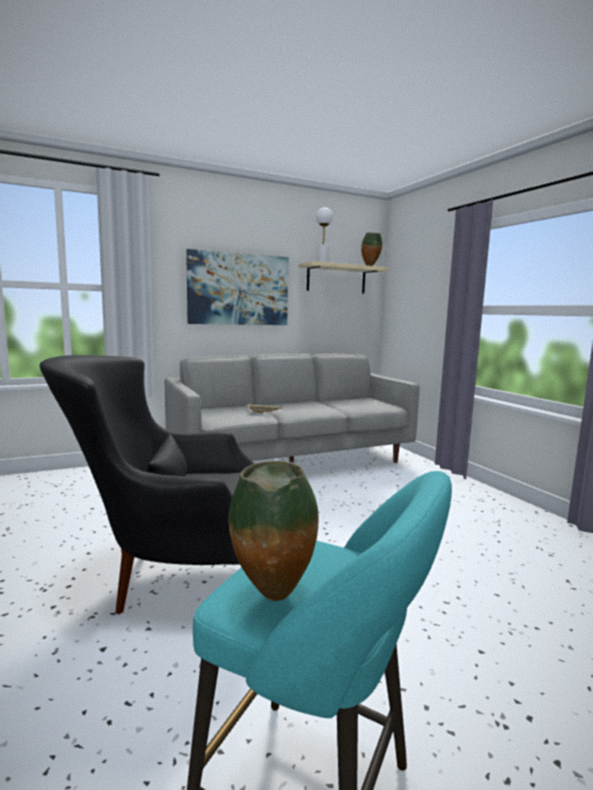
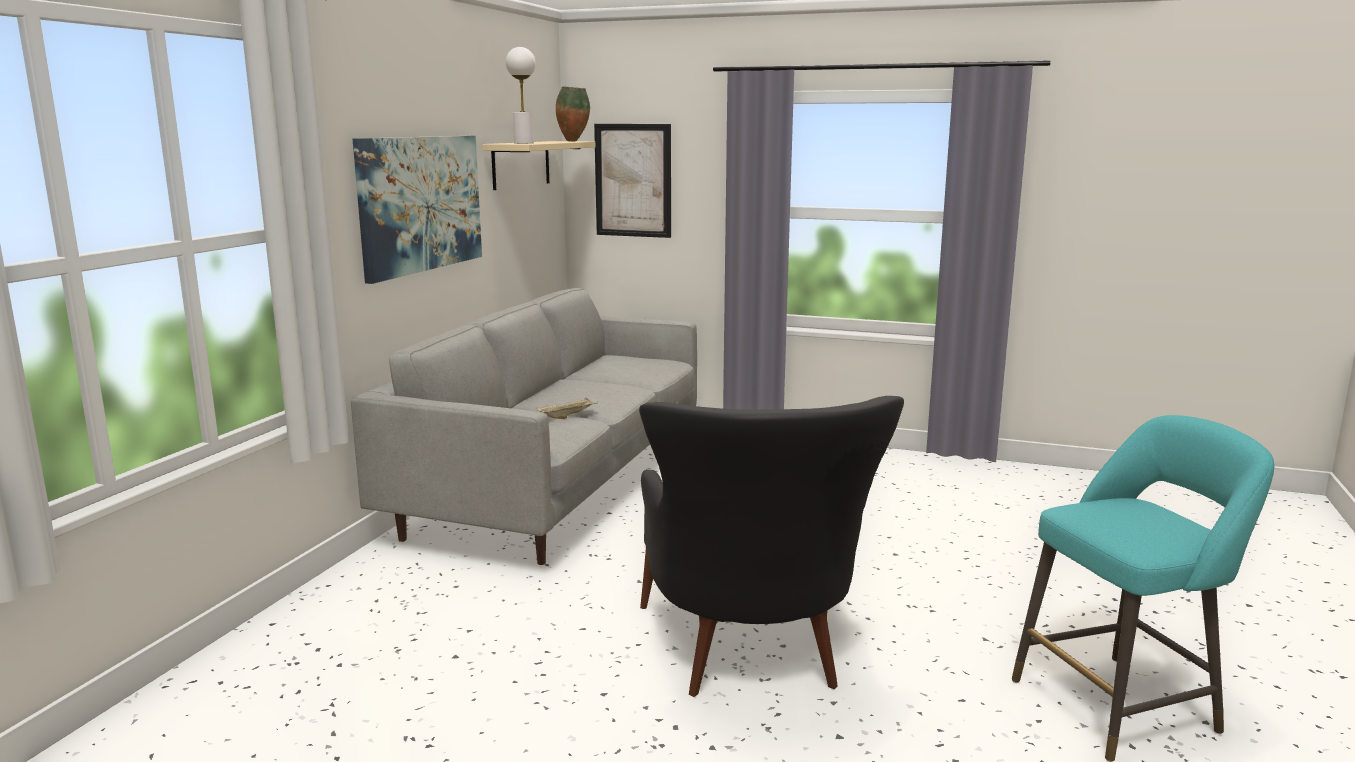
camera: 45 degrees left, 5 degrees up
black armchair [40,355,254,614] -> black armchair turned 45 degrees counterclockwise [639,396,904,697]
vase [228,461,318,601] -> none
none -> picture [594,124,671,238]

